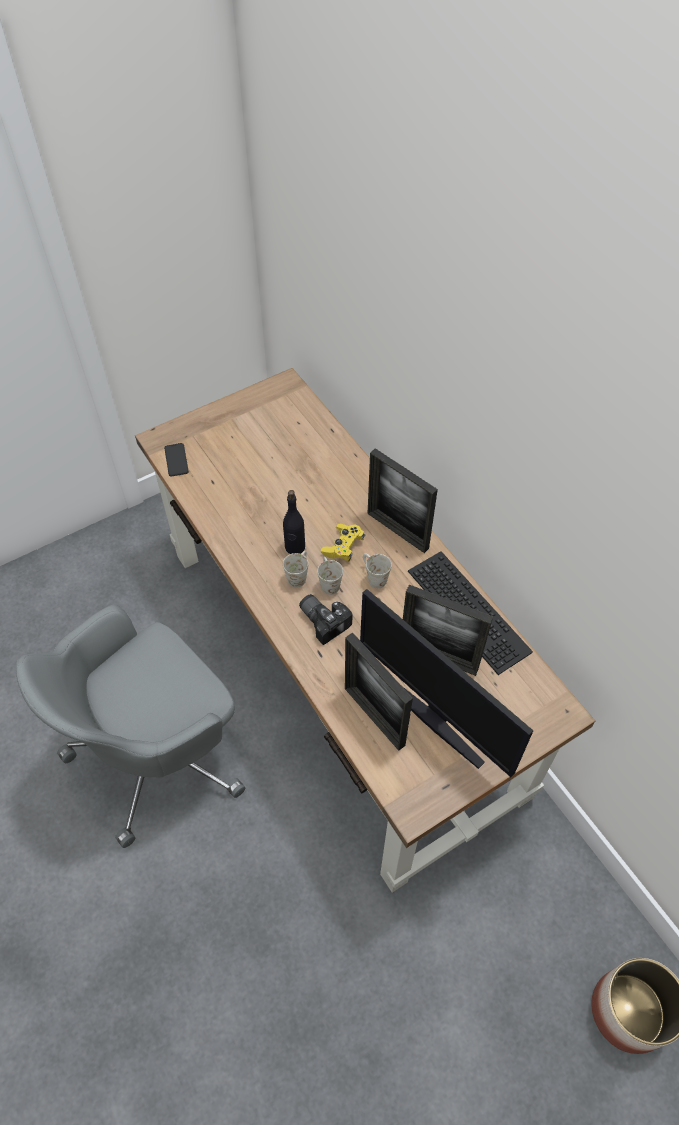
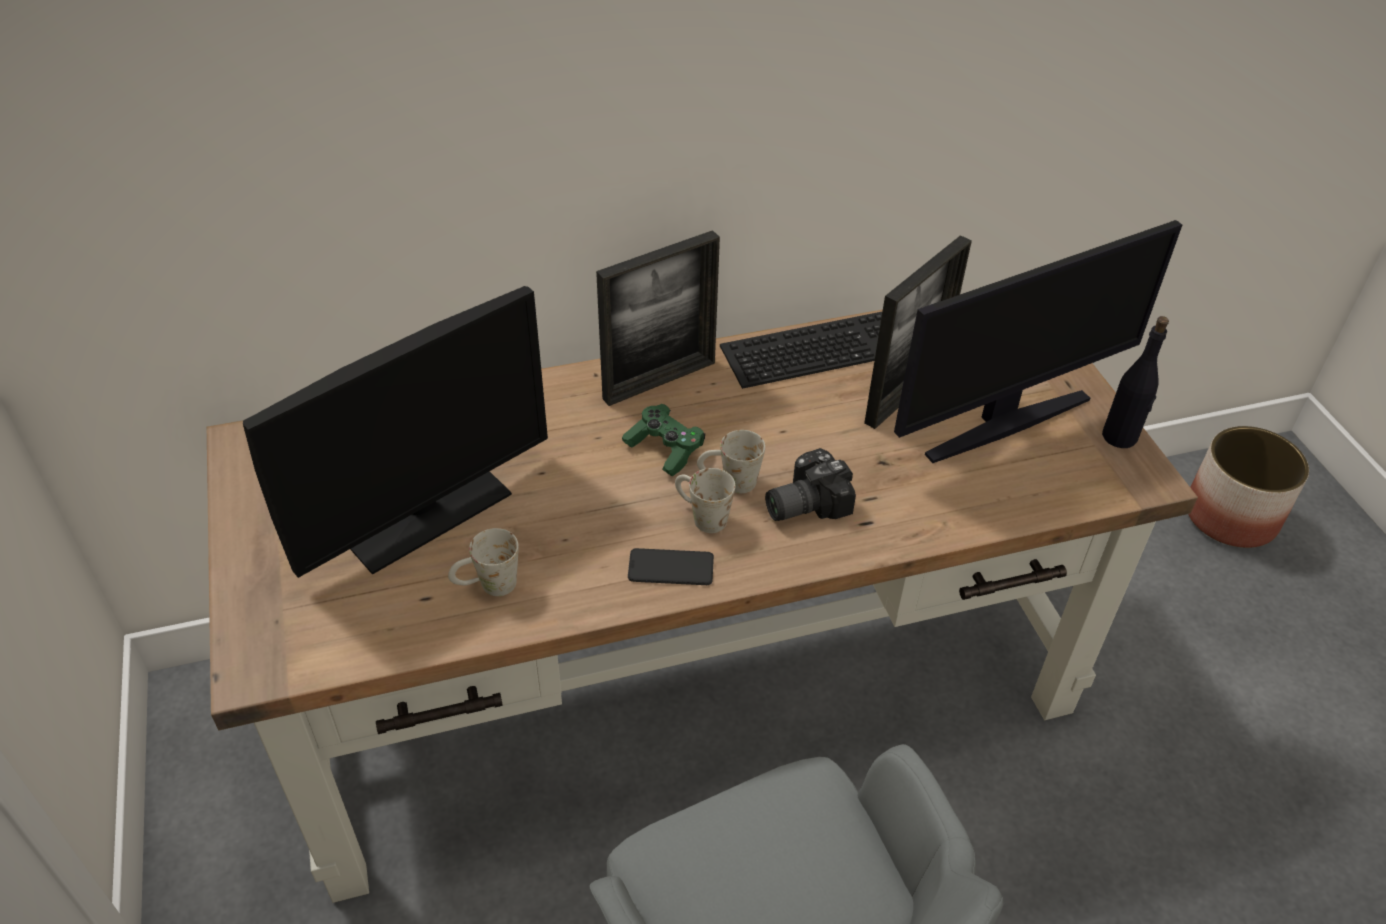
camera: 75 degrees left, 10 degrees down
phone [164,443,189,477] -> phone moved to [628,548,714,585]
black bottle [283,490,305,554] -> black bottle moved to [1102,316,1169,448]
yellow game controller [321,524,365,562] -> green game controller [622,404,705,476]
picture frame [345,633,413,751] -> none
white mug [363,553,392,588] -> white mug moved to [448,528,519,596]
none -> monitor [243,286,548,578]

